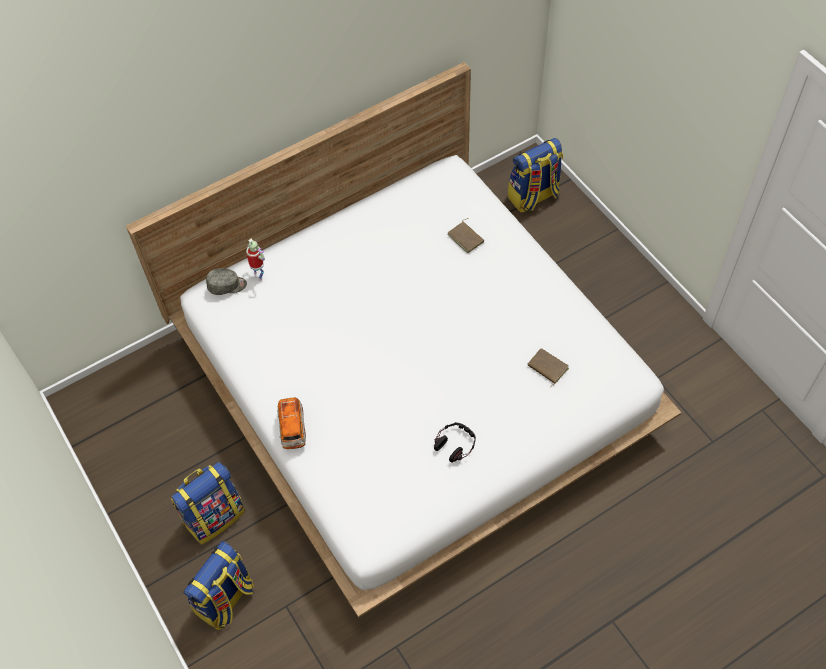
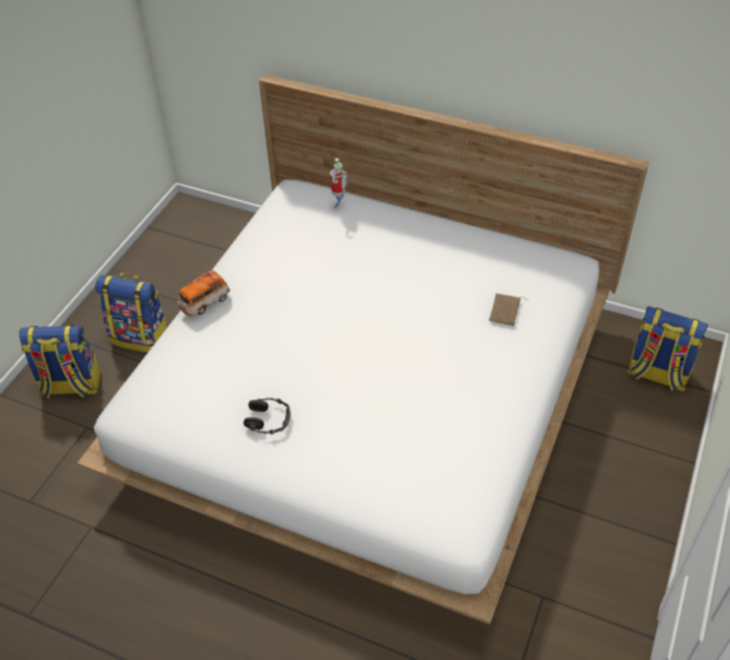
camera: 55 degrees right, 10 degrees down
grey cap [206,268,247,295] -> none
brown book [528,348,569,388] -> none

